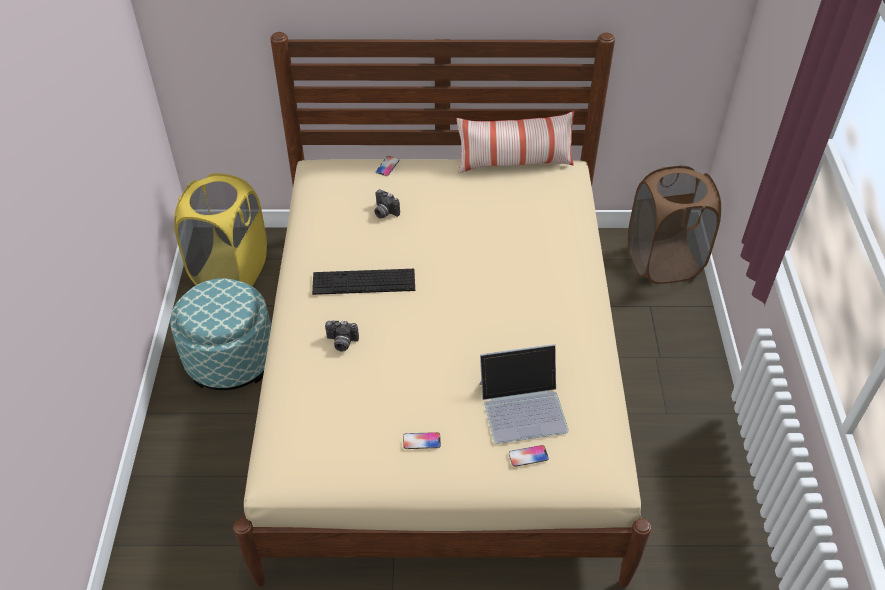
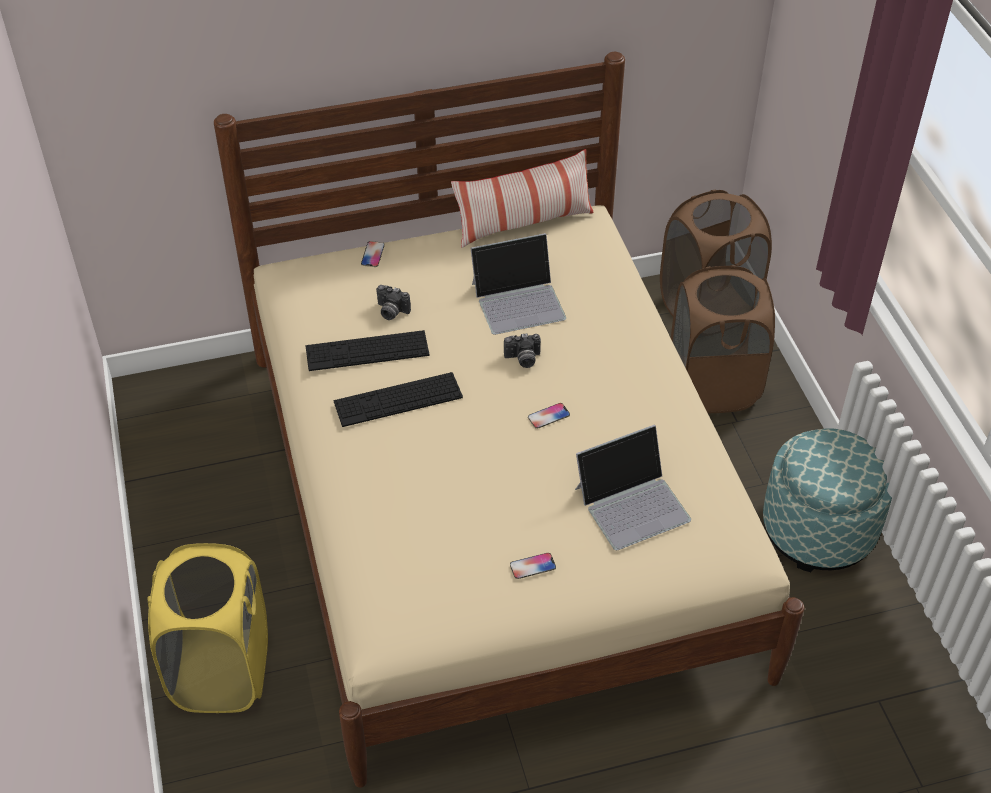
camera: 15 degrees left, 0 degrees up
ottoman [170,278,271,390] -> ottoman moved to [763,428,892,572]
yellow laundry basket [174,173,267,286] -> yellow laundry basket moved to [148,543,268,713]
camera [325,320,359,352] -> camera moved to [504,333,541,368]
phone [509,445,549,467] -> phone moved to [528,403,570,429]
none -> keyboard [306,330,429,371]
none -> laptop [471,233,566,335]
none -> brown laundry basket [671,265,775,413]

